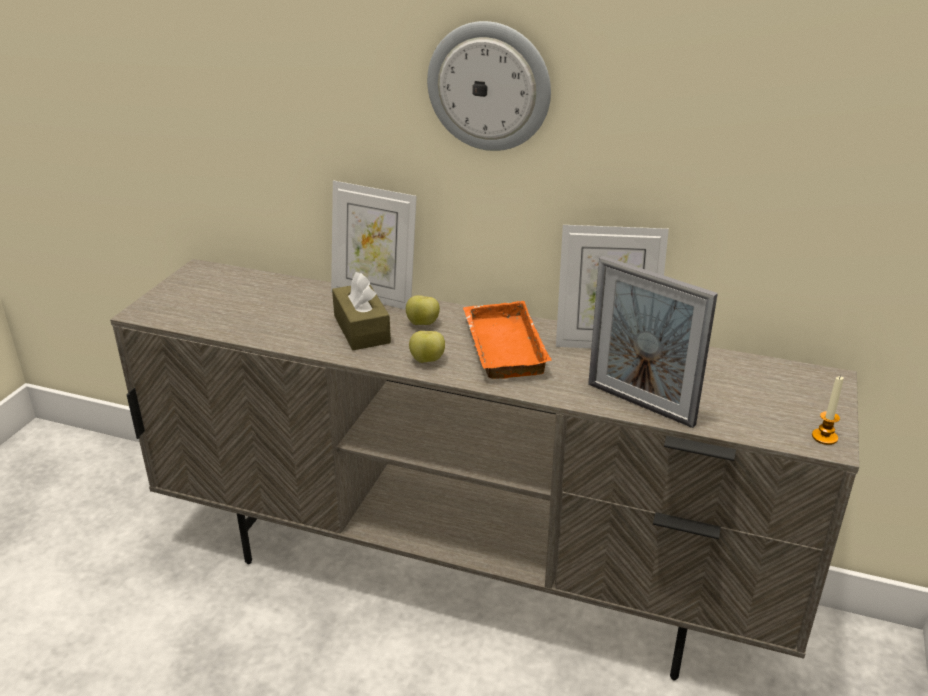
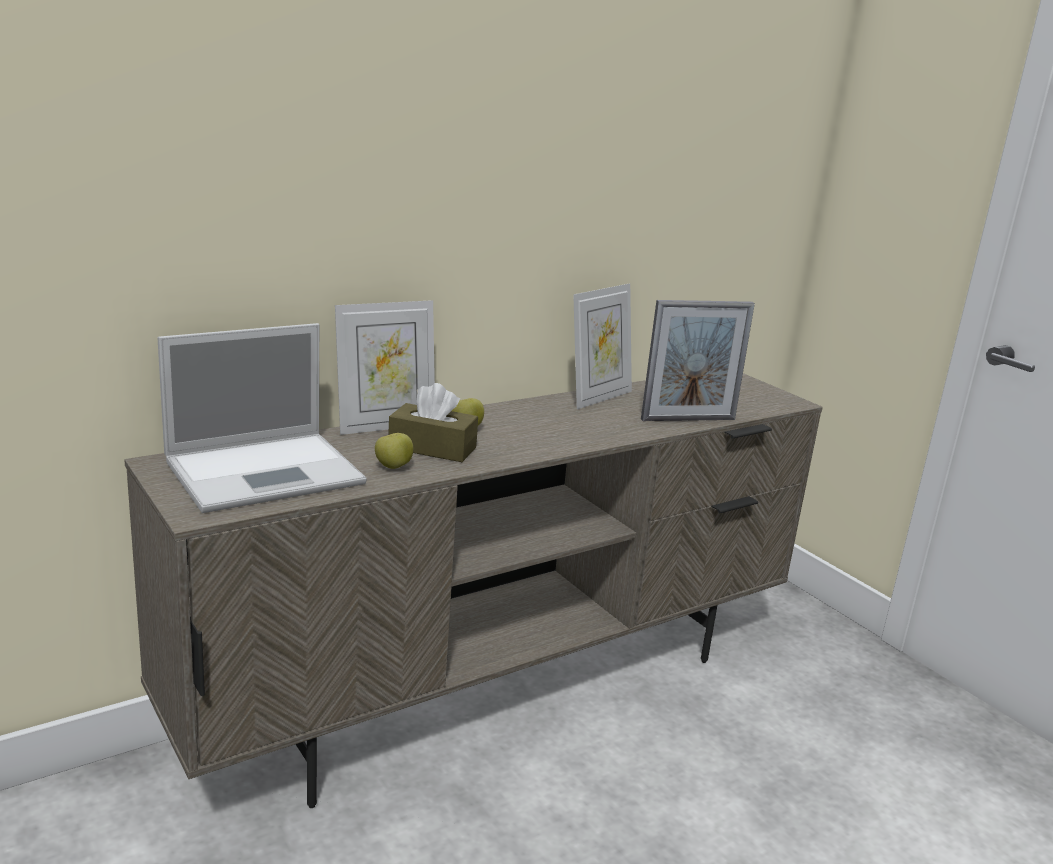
camera: 55 degrees left, 10 degrees down
apple [409,331,445,363] -> apple moved to [375,433,413,469]
wall clock [427,21,551,151] -> none
orange tray [463,301,552,379] -> none
candle [812,375,844,445] -> none
none -> laptop [157,323,367,513]

